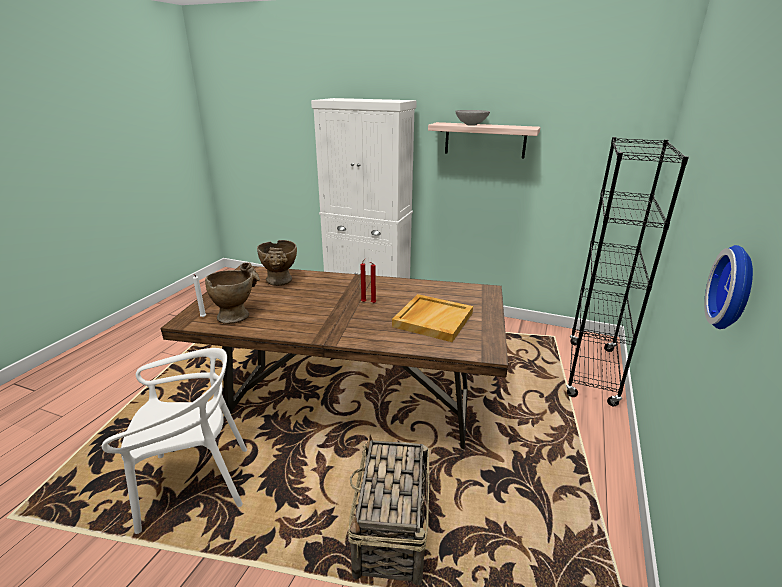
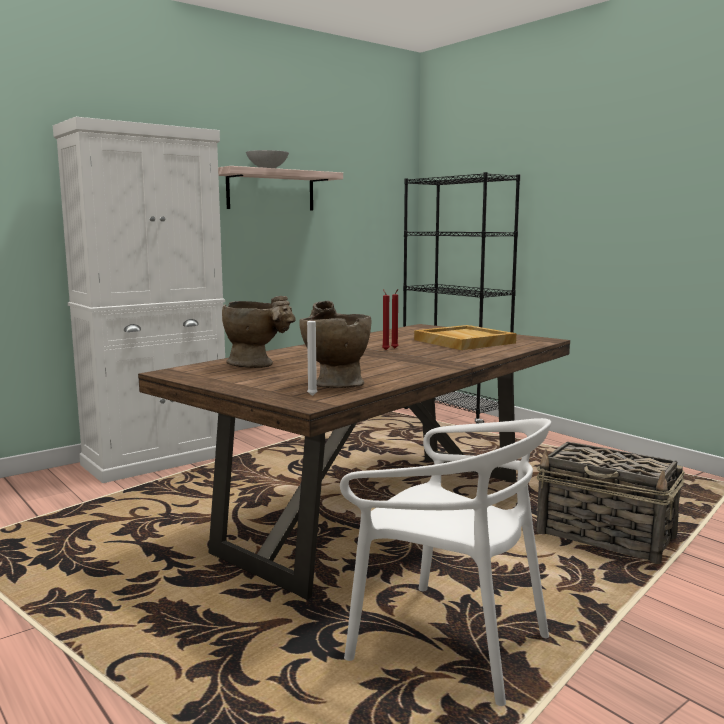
camera: 60 degrees left, 15 degrees down
white chair [102,348,247,534] -> white chair turned 105 degrees clockwise [340,418,551,706]
wall clock [704,245,753,329] -> none

